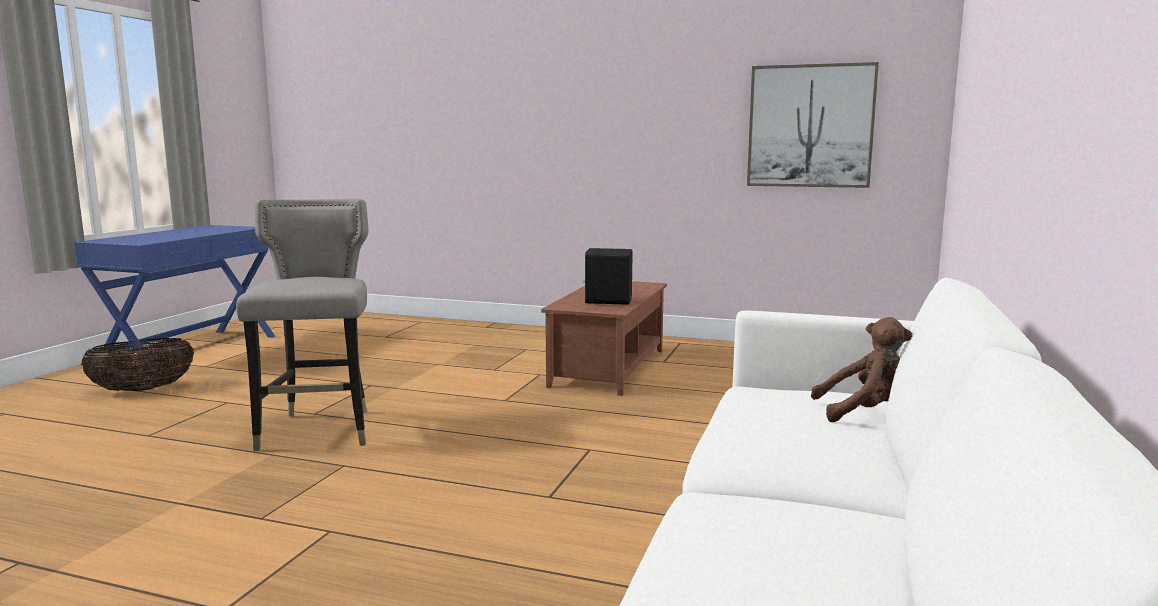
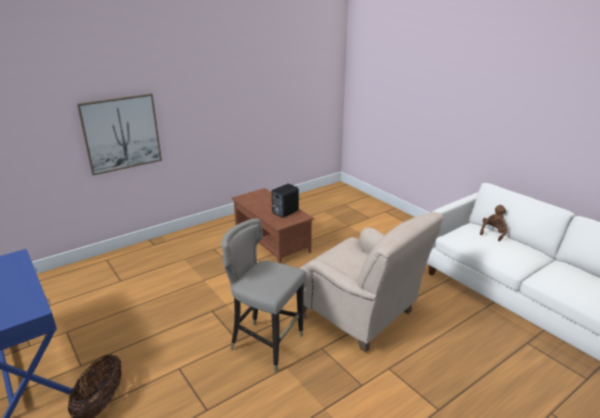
camera: 55 degrees left, 15 degrees up
picture [747,62,879,188] -> picture moved to [77,94,162,176]
none -> beige armchair [296,212,444,353]

